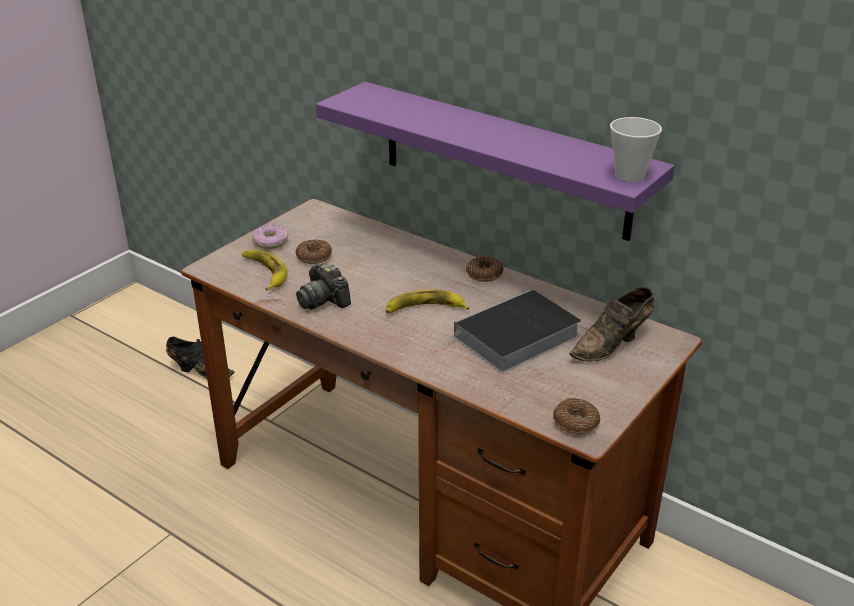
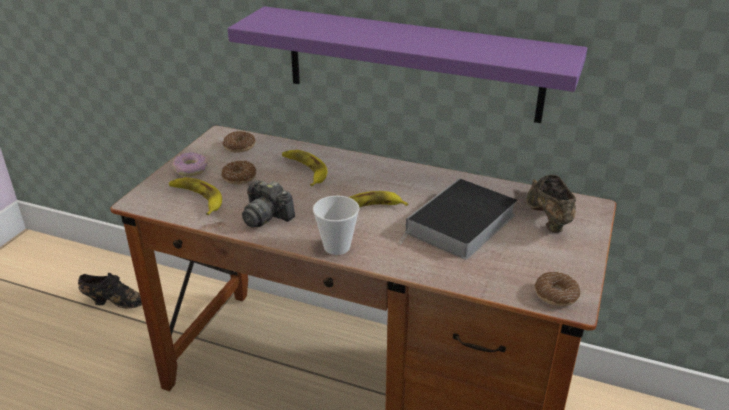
camera: 15 degrees left, 0 degrees up
donut [466,256,504,282] -> donut moved to [223,131,255,153]
brown shoe [569,287,654,362] -> brown shoe turned 135 degrees clockwise [526,175,576,233]
cup [610,117,662,182] -> cup moved to [313,196,359,255]
none -> banana [282,150,327,186]

